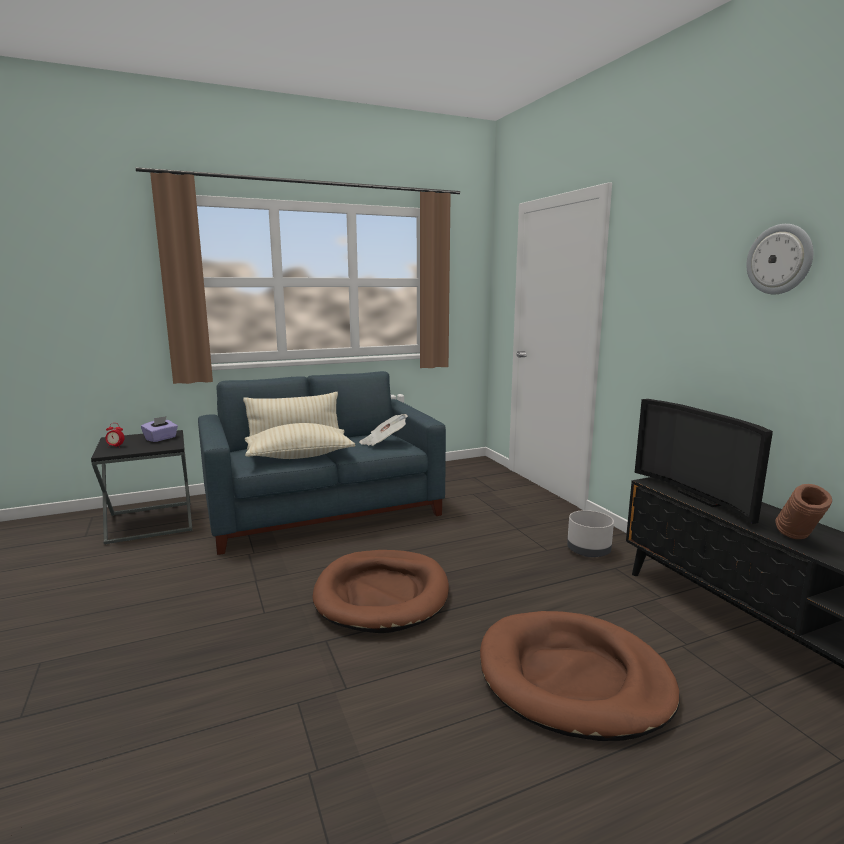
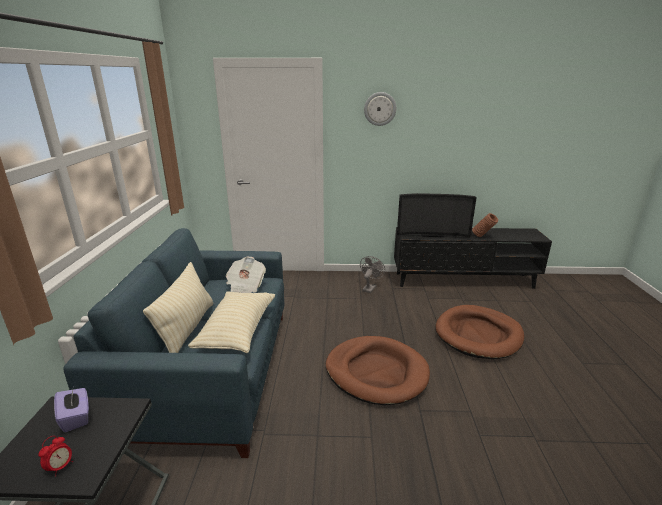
camera: 65 degrees left, 10 degrees up
grey planter [567,510,614,557] -> grey fan [360,256,385,293]
wall clock [746,224,813,294] -> wall clock moved to [364,92,396,126]

